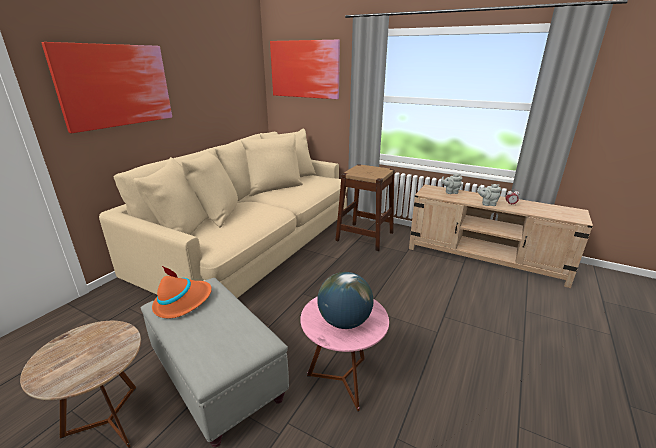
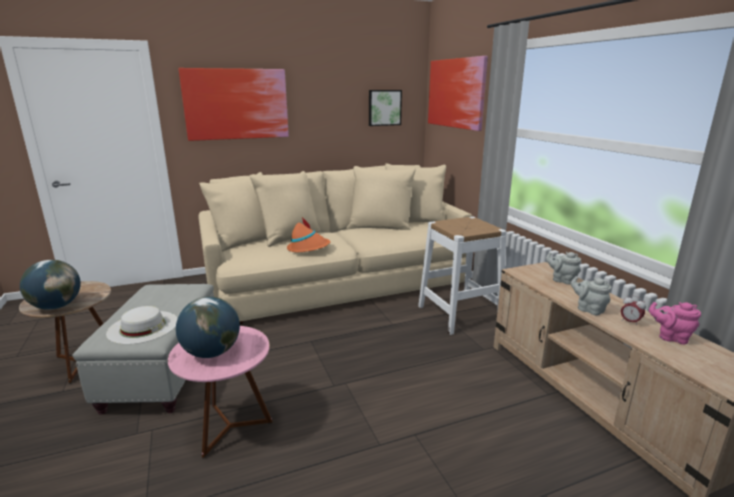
camera: 40 degrees right, 5 degrees down
orange hat [152,265,212,319] -> orange hat moved to [287,217,330,252]
brown stool [335,164,395,251] -> white stool [418,217,507,335]
none -> globe [20,260,81,310]
none -> white hat [106,306,178,344]
none -> picture [369,90,402,126]
none -> pink teapot [649,302,701,344]

